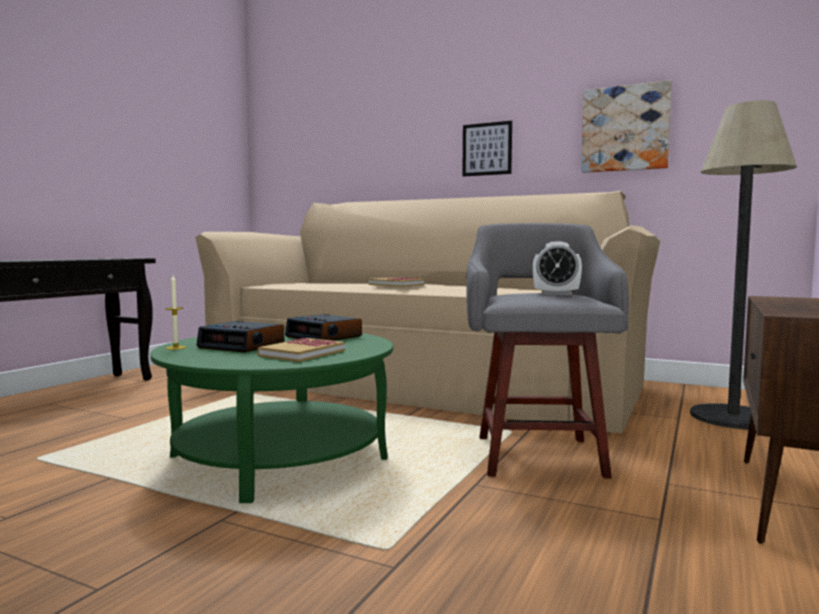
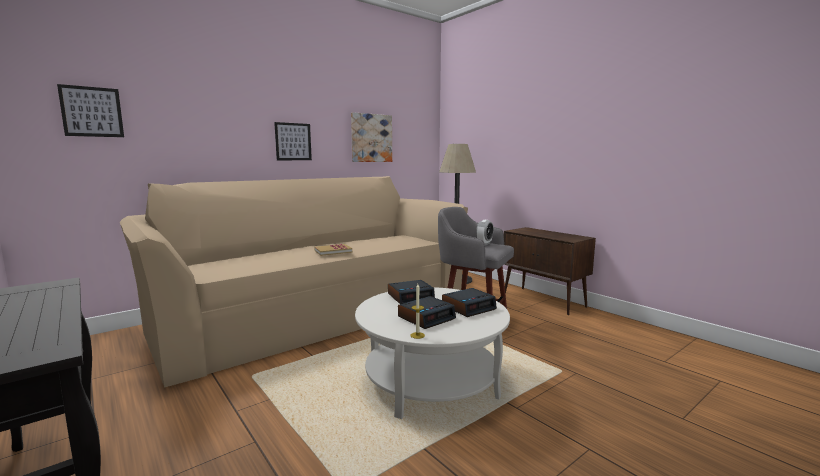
camera: 65 degrees left, 5 degrees up
green coffee table [150,330,393,503] -> white coffee table [355,287,510,419]
book [257,338,345,362] -> alarm clock [442,288,497,317]
none -> picture [57,84,124,137]

